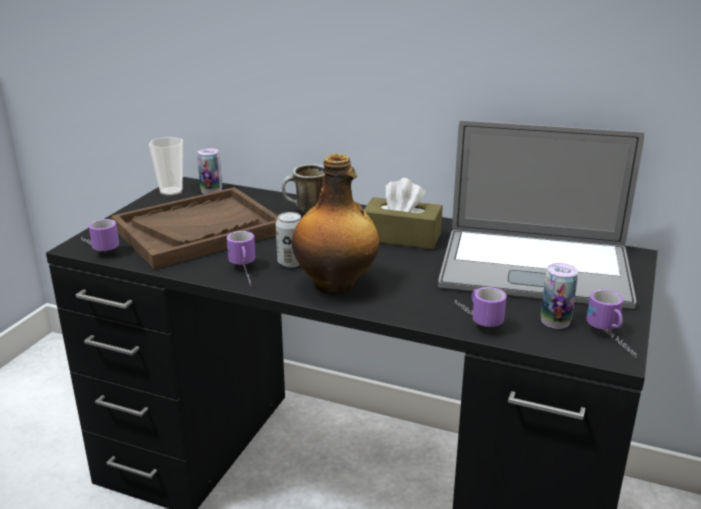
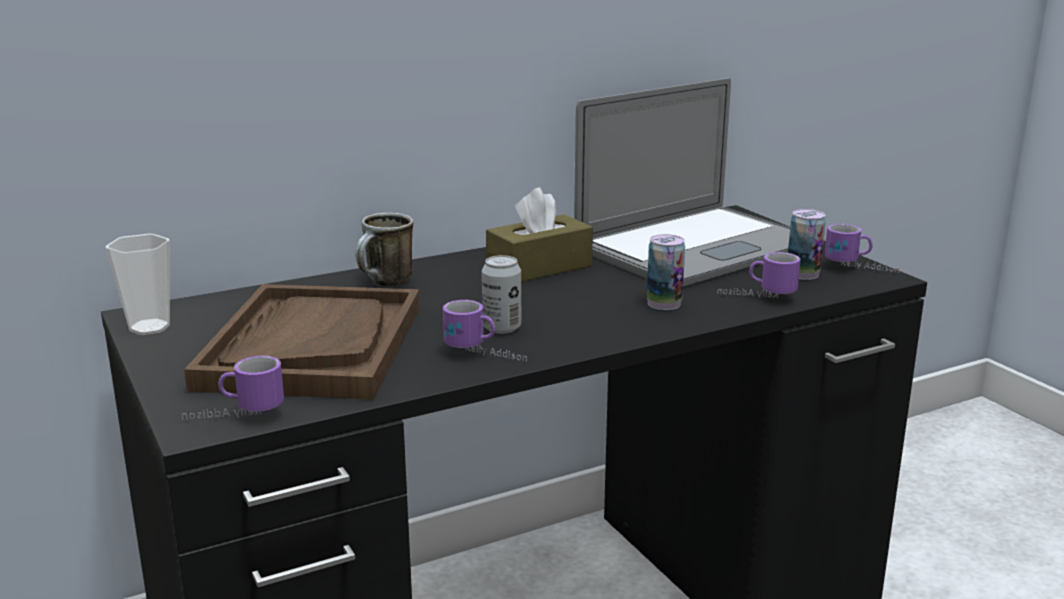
camera: 50 degrees left, 5 degrees down
can [197,148,222,194] -> can moved to [647,234,685,310]
bottle [292,154,379,294] -> none

